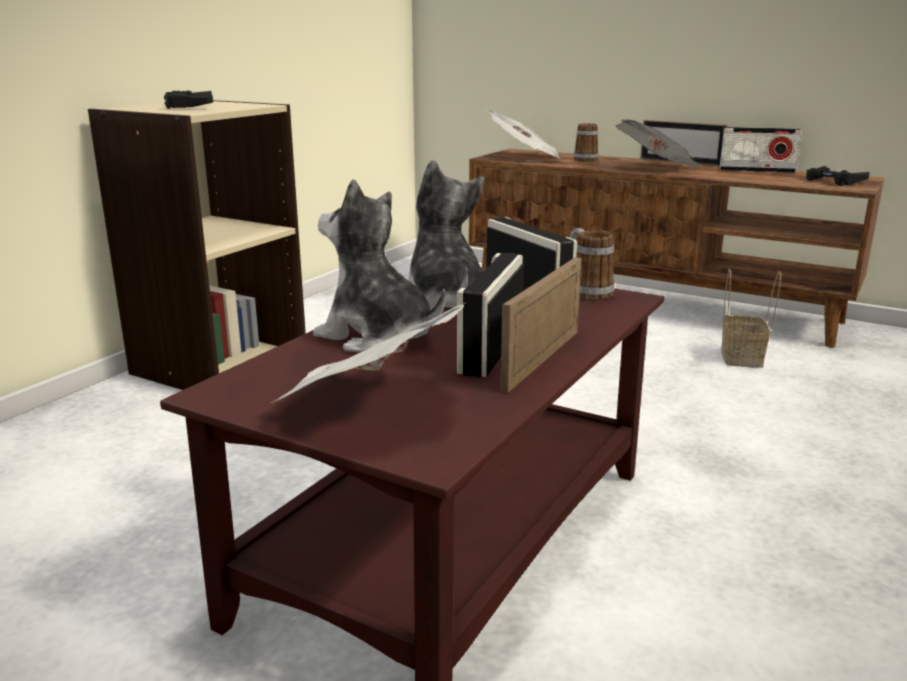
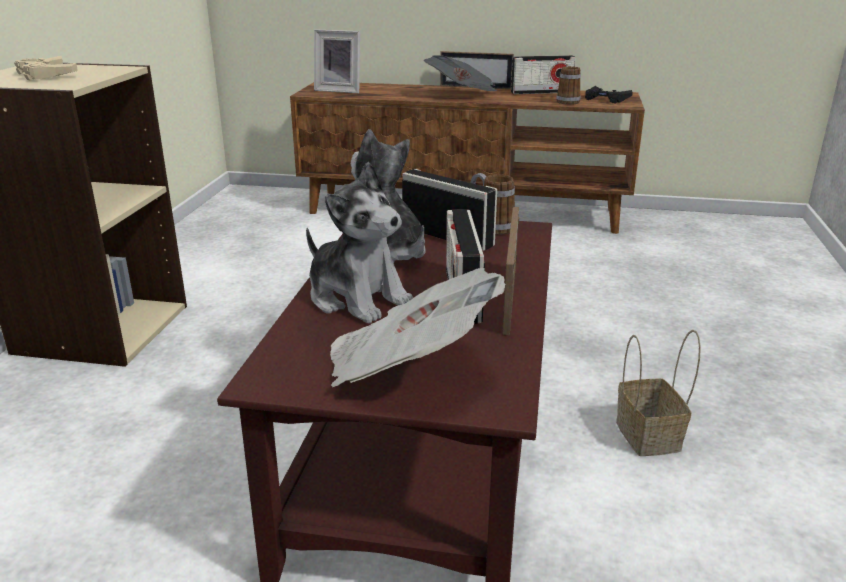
camera: 20 degrees left, 5 degrees up
black game controller [164,91,213,109] -> beige game controller [14,56,78,80]
plush toy [313,179,446,353] -> plush toy turned 150 degrees counterclockwise [306,162,413,324]
newspaper [486,109,563,160] -> picture frame [314,29,360,93]
mug [574,123,599,162] -> mug moved to [556,65,581,105]
basket [721,269,781,368] -> basket moved to [616,329,701,456]

